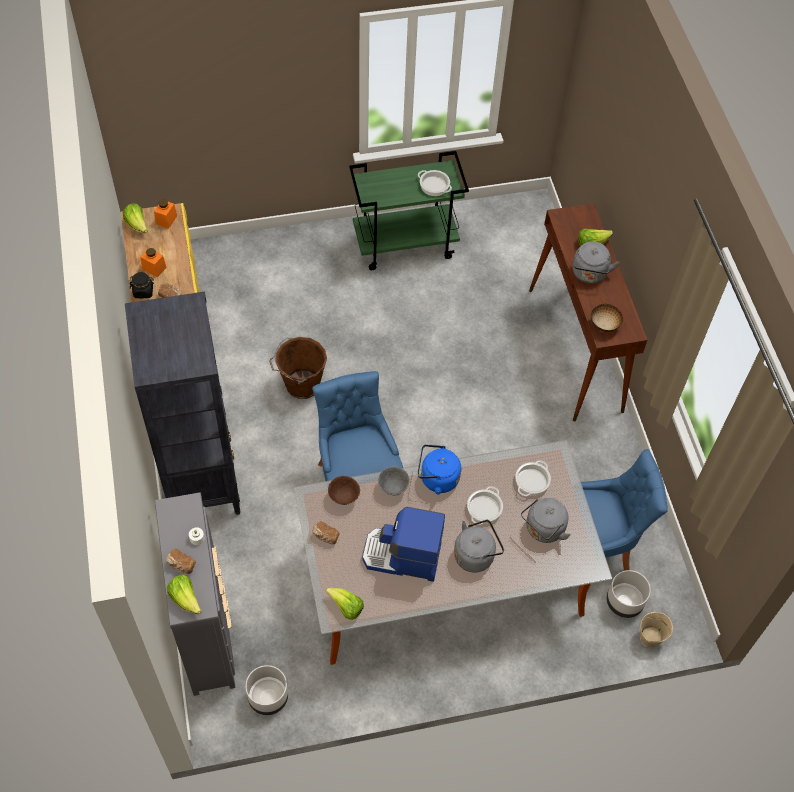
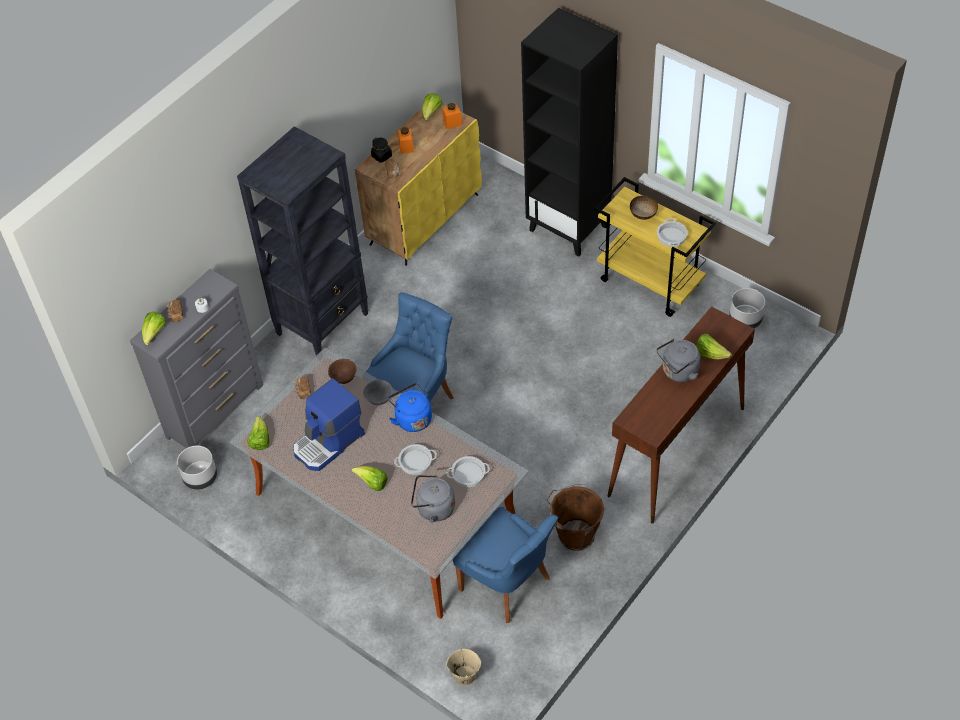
camera: 55 degrees right, 5 degrees down
brown bucket [269,337,327,399] -> brown bucket moved to [546,484,604,551]
green cart [349,151,469,270] -> yellow cart [594,177,716,317]
coffee machine [362,507,445,582] -> coffee machine turned 105 degrees counterclockwise [293,378,365,471]
grey kettle [454,520,504,573] -> lettuce [352,466,388,491]
bowl [591,304,623,332] -> bowl moved to [630,196,658,220]
grey planter [607,570,651,618] -> grey planter moved to [729,288,765,328]
none -> black bookcase [521,8,618,257]

